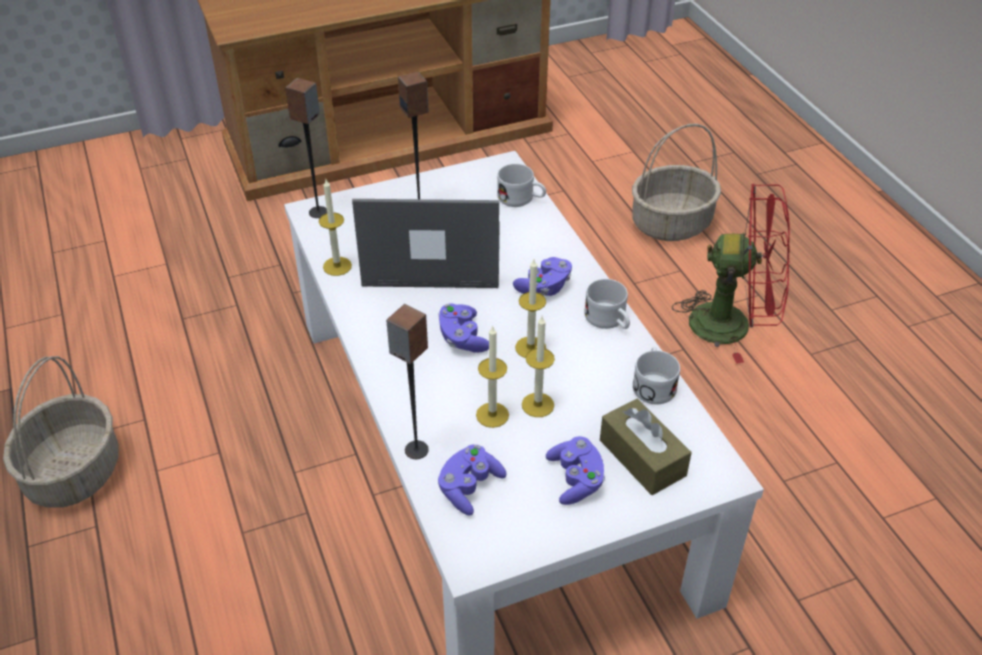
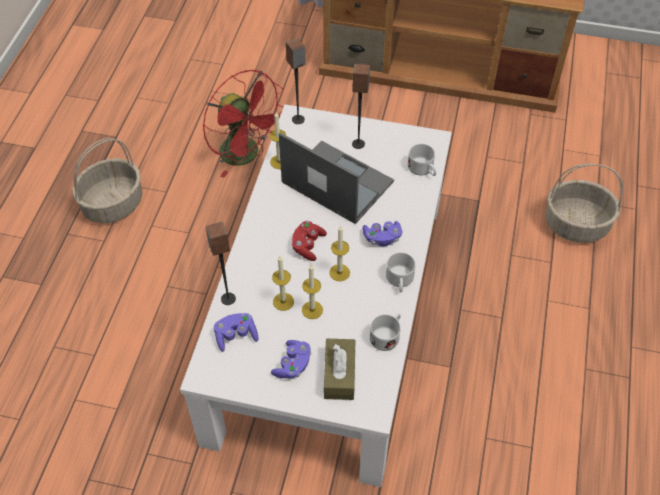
camera: 35 degrees right, 10 degrees up
purple game controller [439,304,489,353] -> red game controller [291,221,327,261]
red fan [672,184,790,364] -> red fan moved to [203,69,283,178]

